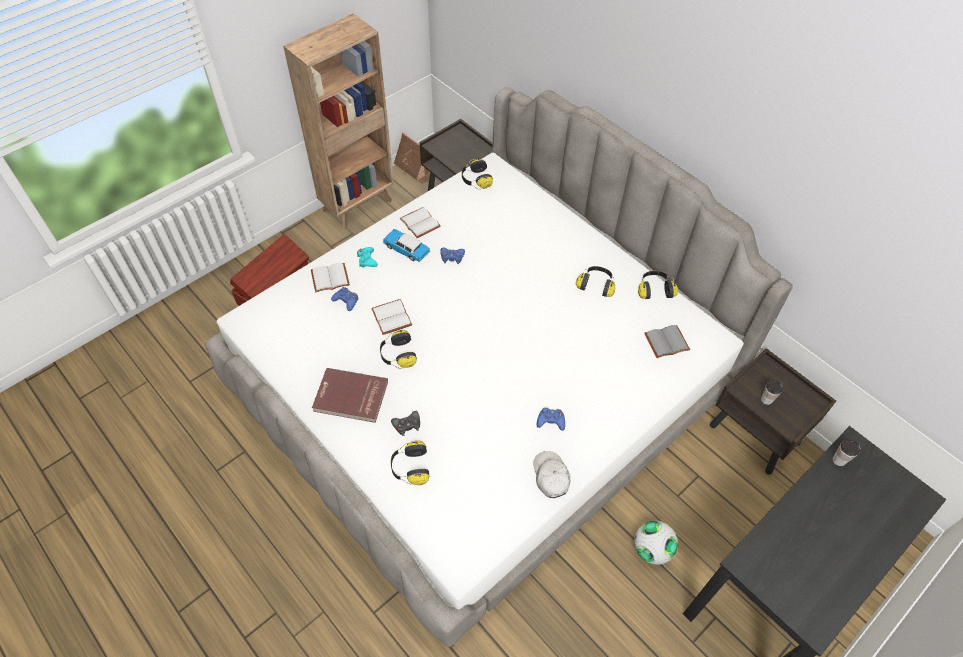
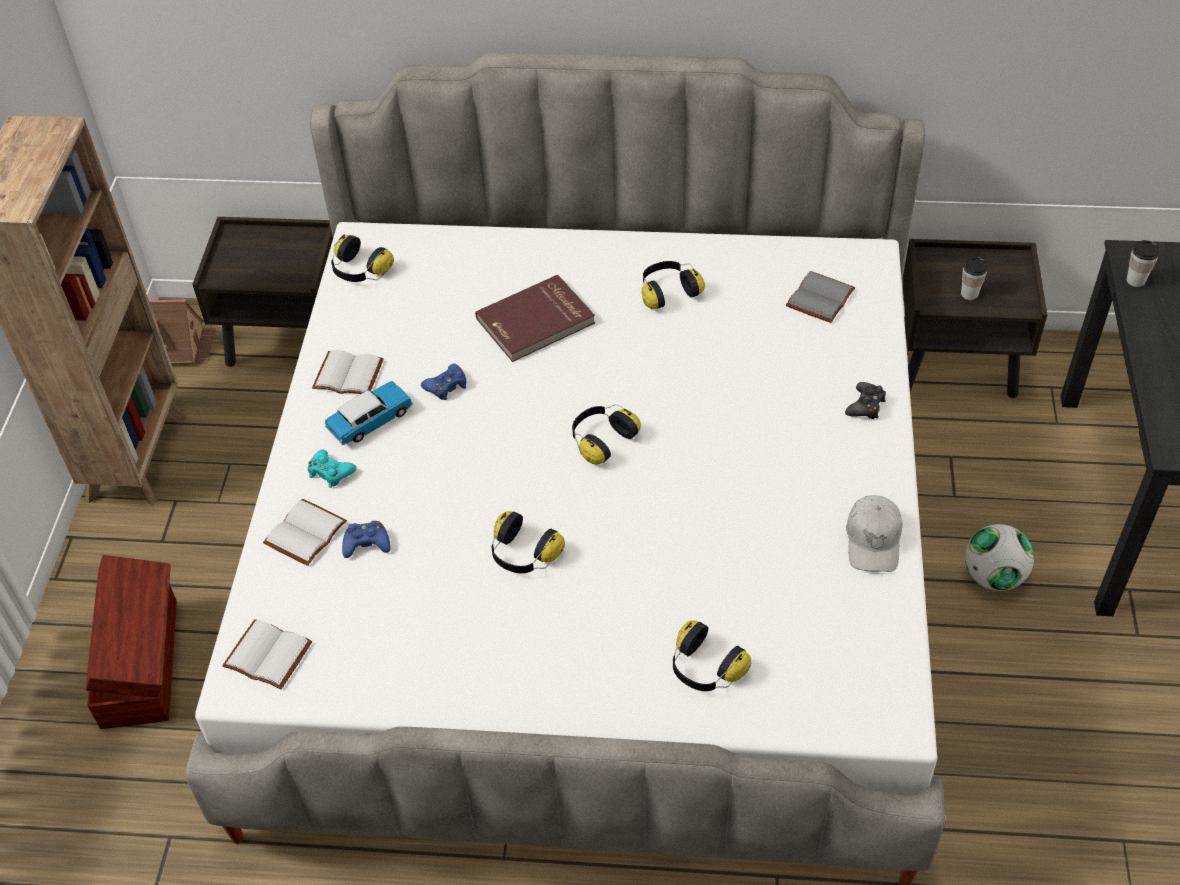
camera: 40 degrees left, 5 degrees down
red book [312,368,388,423] -> red book moved to [475,275,595,362]
white book [371,299,412,335] -> white book moved to [222,619,312,689]
toy car [383,229,430,262] -> toy car turned 150 degrees clockwise [325,381,413,445]
black game controller [391,411,420,436] -> black game controller moved to [845,382,886,419]
white cap [533,451,570,498] -> white cap turned 120 degrees counterclockwise [846,495,903,572]
blue game controller [537,408,565,431] -> none
headphones [638,271,678,299] -> headphones moved to [572,404,641,465]

